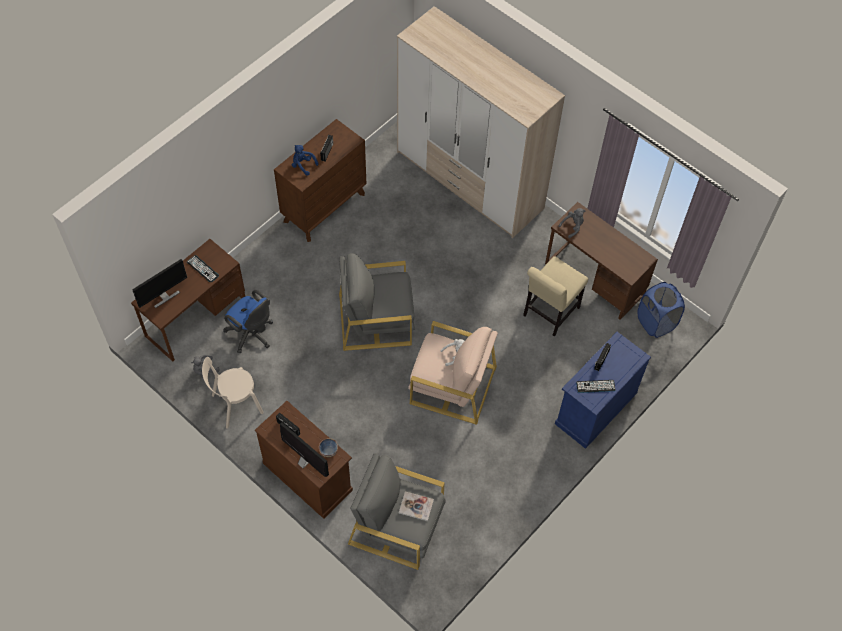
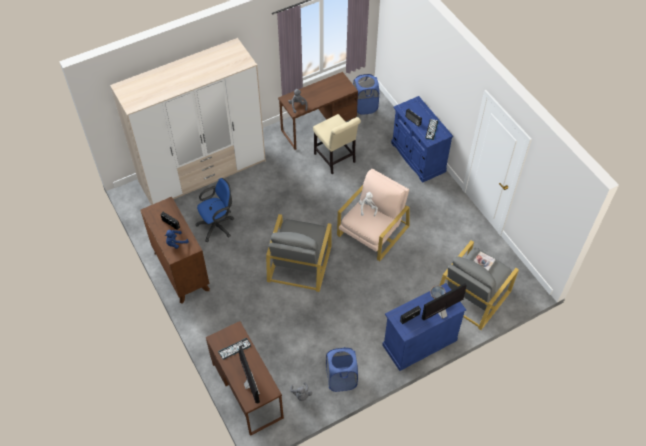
camera: 70 degrees left, 5 degrees down
beige chair [202,357,264,429] -> blue laundry basket [326,347,358,392]
blue office chair [223,290,273,353] -> blue office chair moved to [195,178,234,242]
brown cabinet [255,401,353,519] -> blue cabinet [382,283,466,371]

